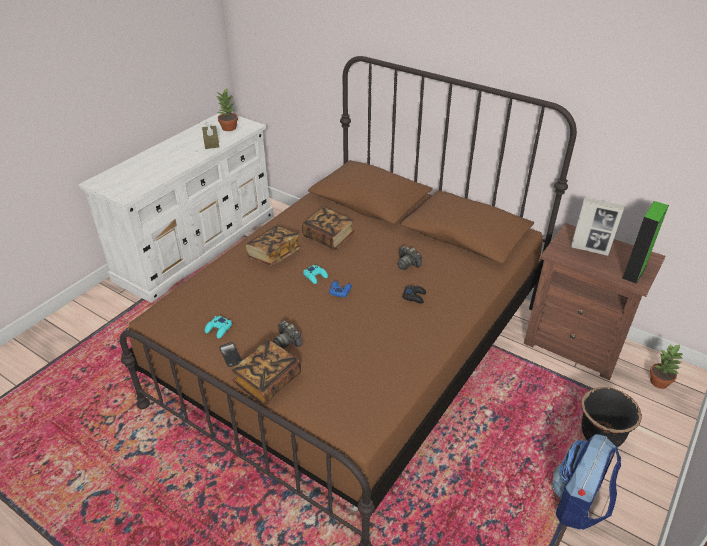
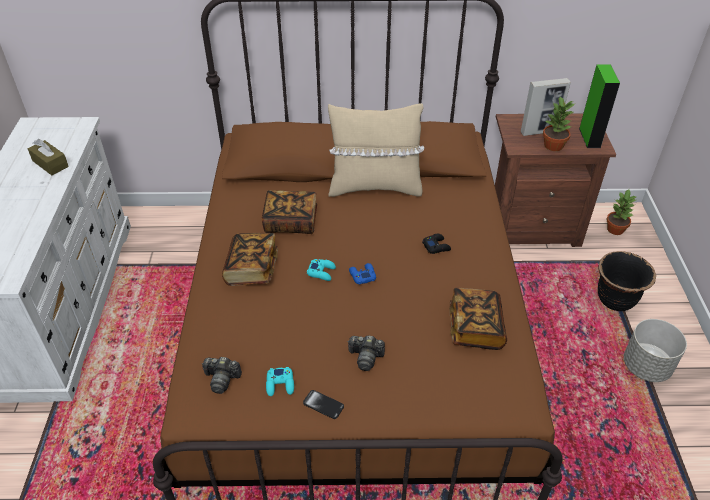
camera: 35 degrees left, 5 degrees up
potted plant [217,89,238,131] -> potted plant moved to [543,97,574,151]
book [231,340,301,405] -> book moved to [449,288,507,350]
camera [397,246,422,270] -> camera moved to [202,357,242,394]
backpack [551,434,621,530] -> grey planter [624,319,687,382]
none -> beige pillow [328,103,424,197]

